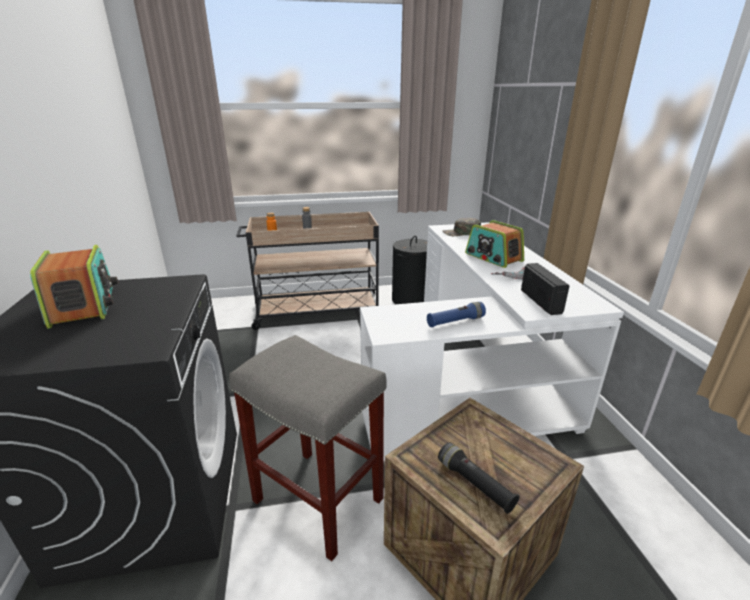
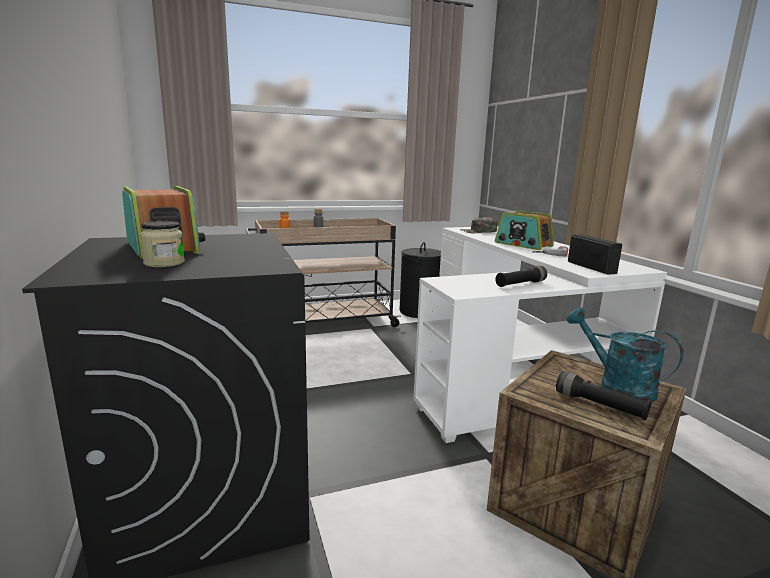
camera: 10 degrees left, 10 degrees down
grey stool [229,335,387,561] -> none
blue flashlight [427,302,486,327] -> black flashlight [495,266,547,287]
none -> jar [140,221,185,267]
none -> turquoise watering can [567,307,684,402]

